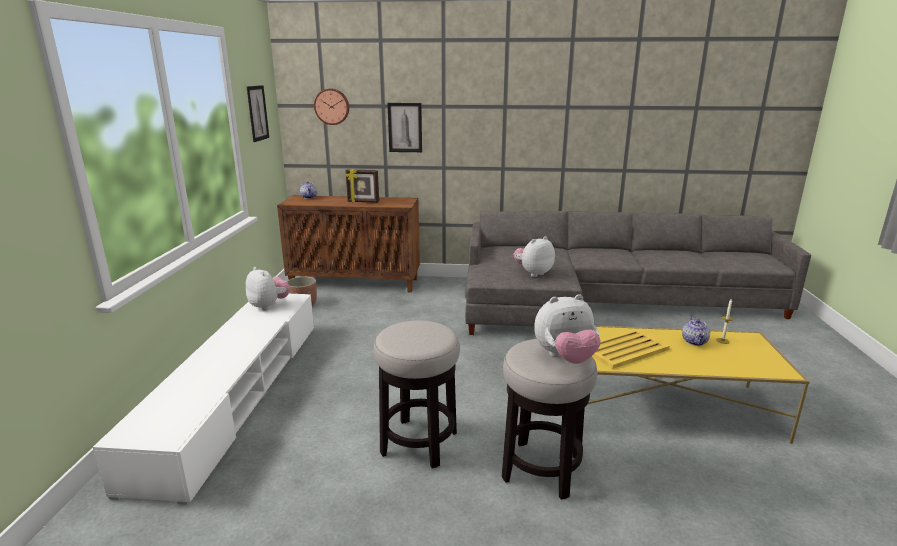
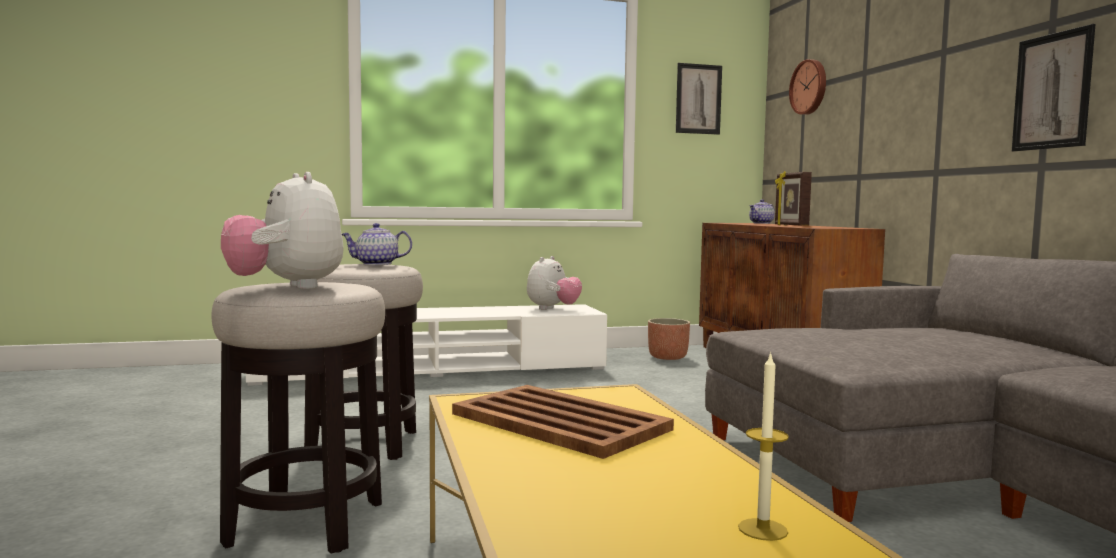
camera: 70 degrees right, 15 degrees down
picture [387,103,422,152] -> picture moved to [1012,24,1095,151]
plush toy [513,236,555,277] -> none
yellow tray [592,329,670,369] -> brown tray [452,385,674,459]
teapot [682,317,710,346] -> teapot moved to [342,223,412,265]

